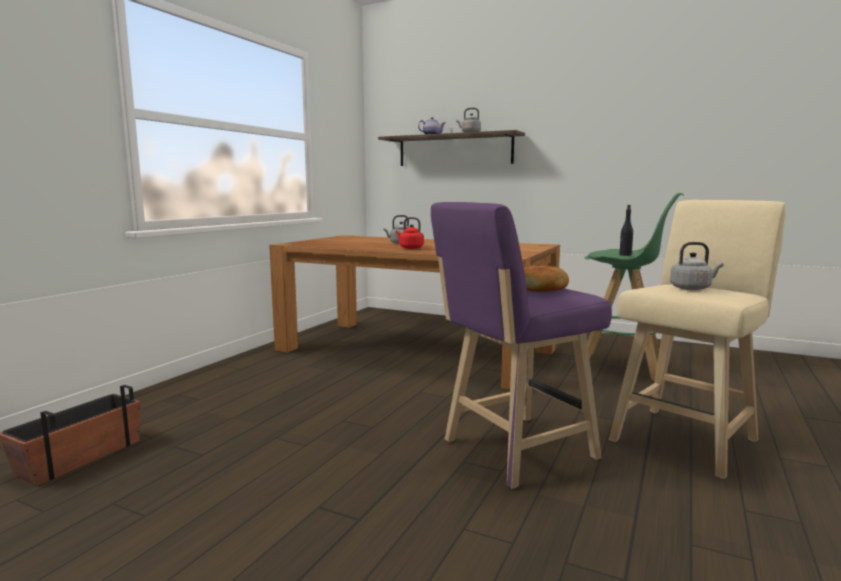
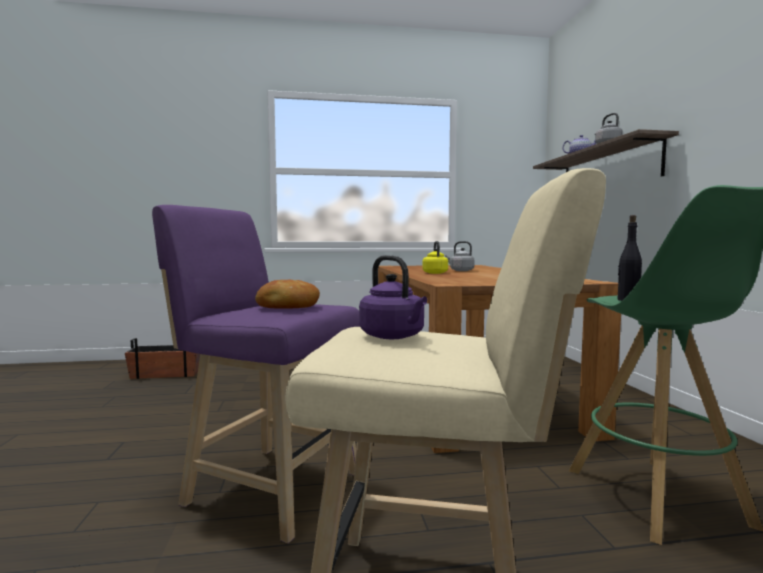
camera: 55 degrees right, 5 degrees down
red kettle [396,217,424,249] -> yellow kettle [422,241,448,274]
grey kettle [670,242,724,290] -> purple kettle [359,255,427,339]

